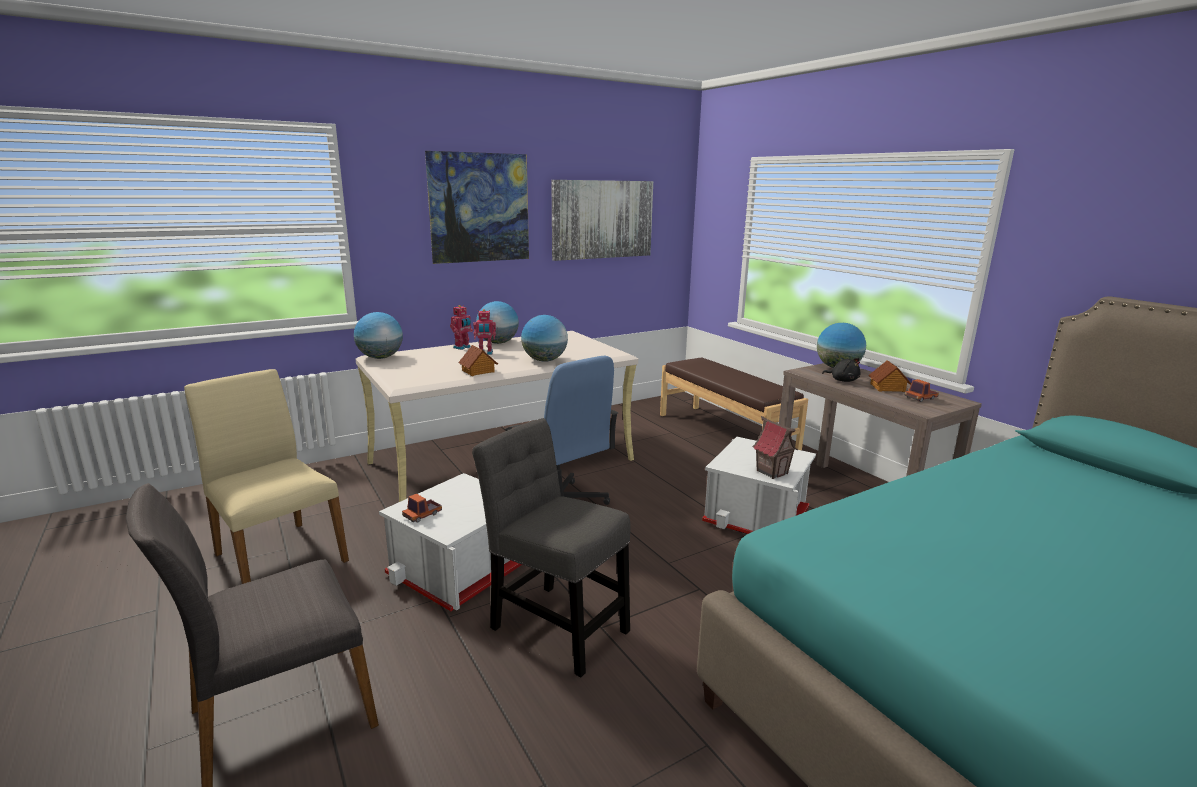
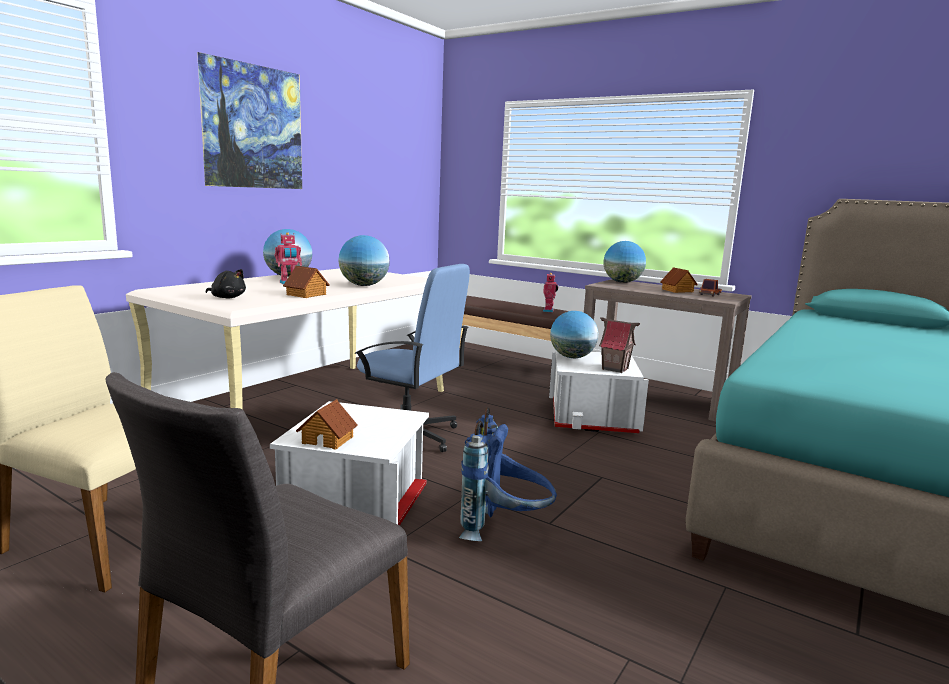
camera: 25 degrees left, 5 degrees down
globe [354,312,403,359] -> globe moved to [550,311,598,358]
toy truck [402,494,442,523] -> toy house [296,399,358,450]
toy robot [450,305,473,350] -> toy robot moved to [543,273,559,312]
grey chair [472,418,631,677] -> blue backpack [459,407,557,541]
picture [551,180,653,261] -> none
black plush toy [822,358,861,382] -> black plush toy moved to [206,269,246,298]

